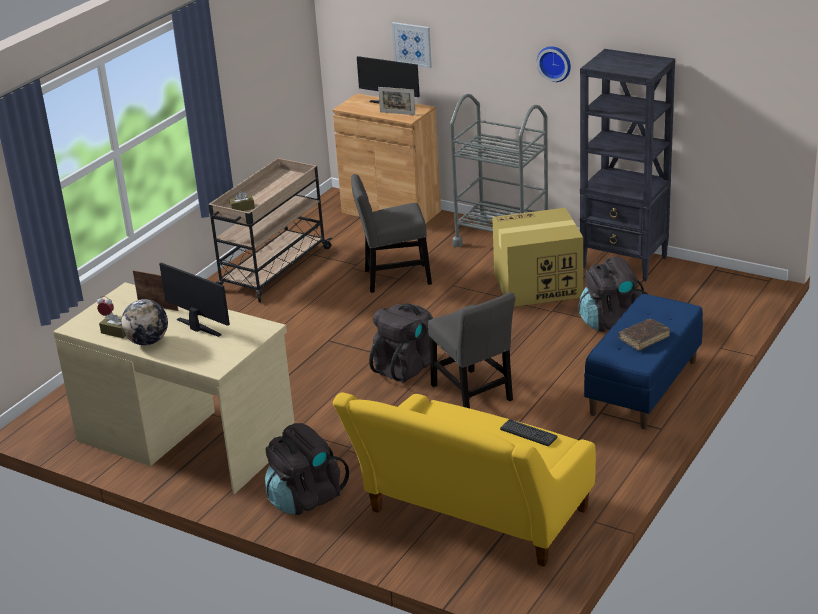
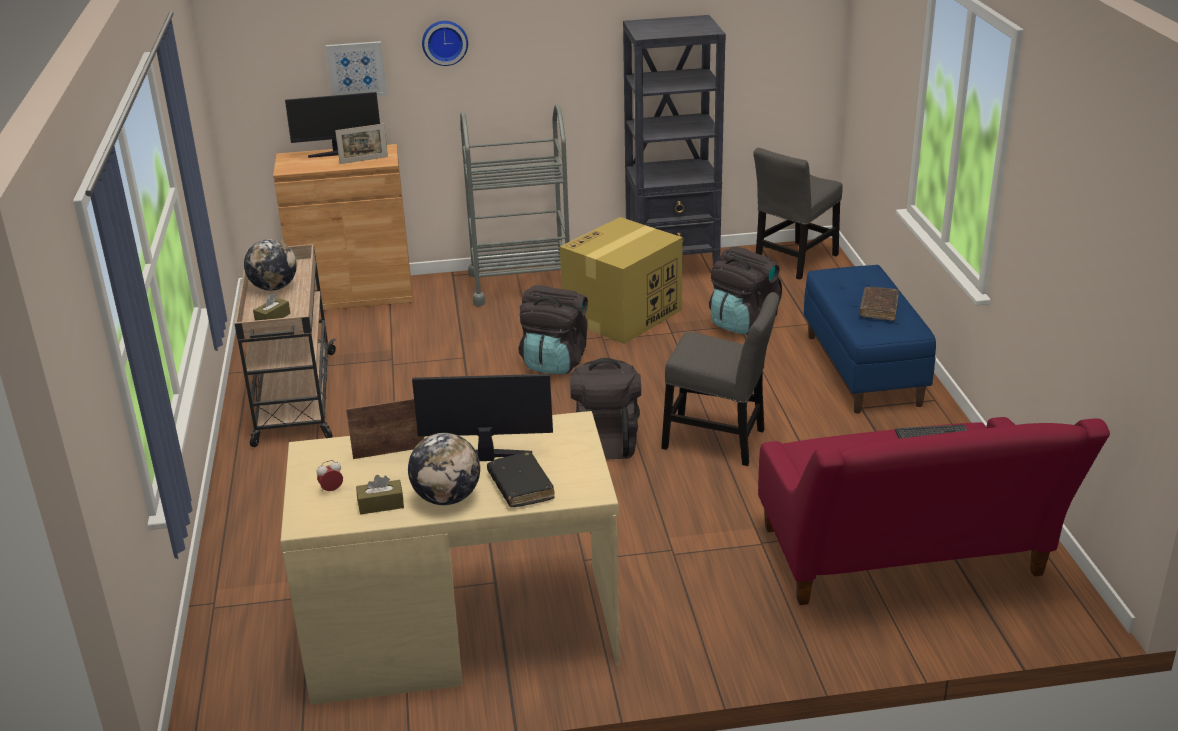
camera: 40 degrees left, 0 degrees up
black backpack [265,423,349,515] -> black backpack moved to [518,285,588,374]
yellow sofa [333,393,596,567] -> red sofa [758,417,1110,605]
grey chair [351,174,432,293] -> grey chair moved to [753,148,842,280]
wall clock [537,46,571,82] -> wall clock moved to [422,21,468,66]
none -> globe [244,239,297,291]
none -> black book [487,451,555,507]

